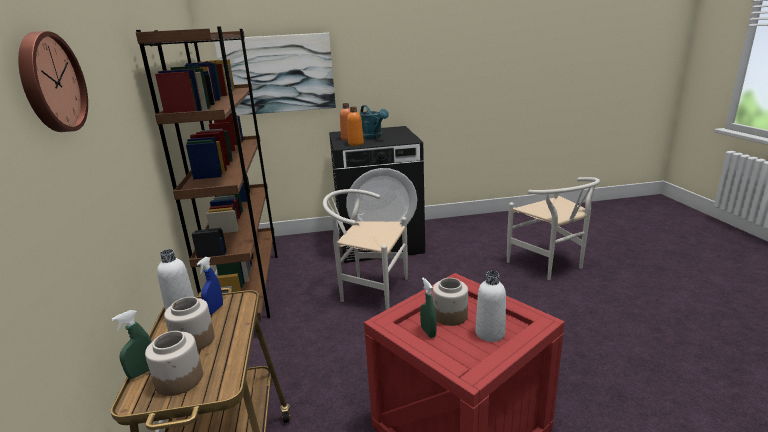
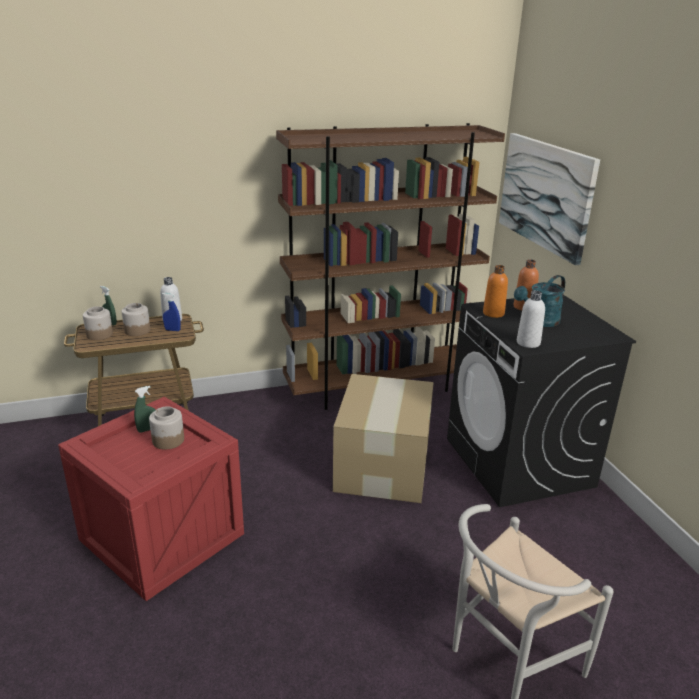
camera: 80 degrees right, 5 degrees up
wall clock [18,31,88,132] -> none
white chair [323,189,408,310] -> cardboard box [333,374,434,503]
white bottle [475,271,506,342] -> white bottle moved to [517,290,545,348]

